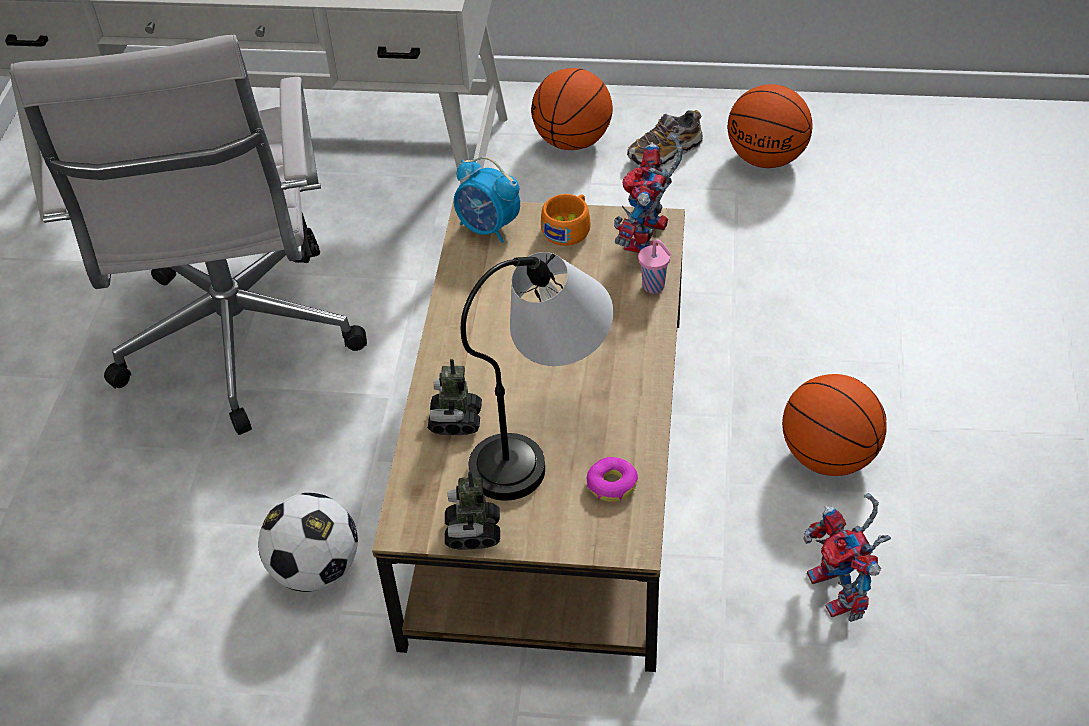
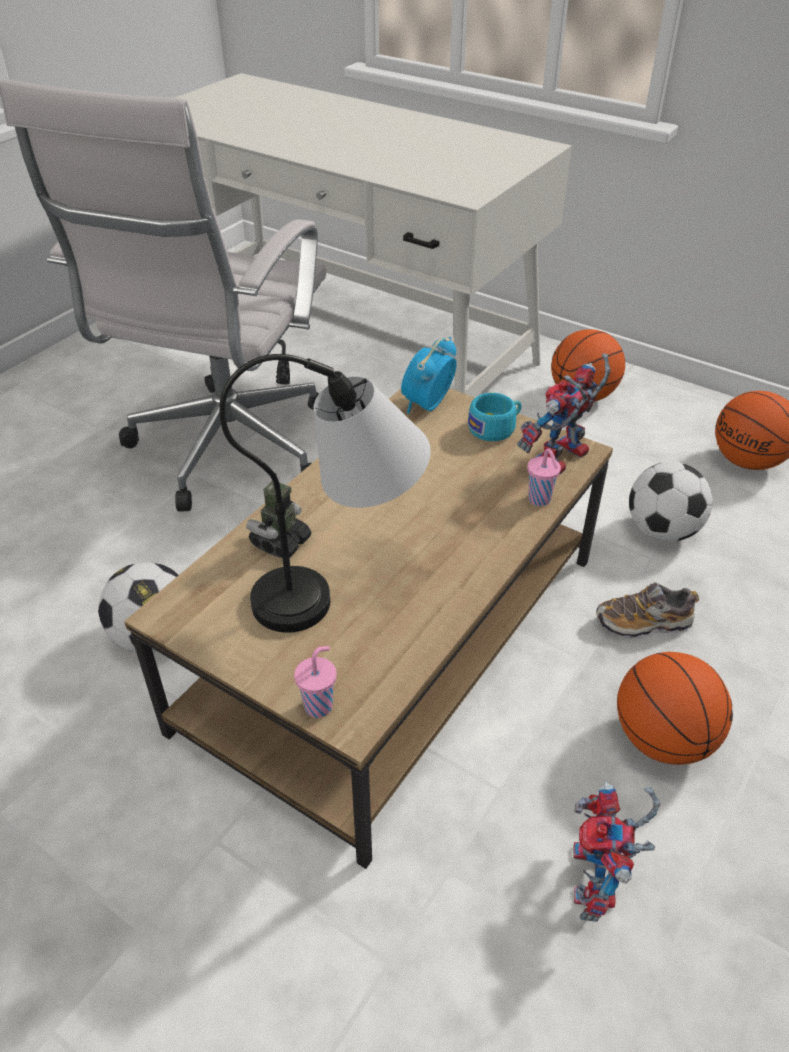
camera: 25 degrees right, 5 degrees down
toy robot [445,472,500,550] -> none
alarm clock [454,157,520,243] -> alarm clock turned 60 degrees clockwise [401,337,457,414]
orange cup [541,194,591,246] -> turquoise cup [468,393,522,441]
donut [587,457,638,502] -> none
shoe [627,110,703,167] -> shoe moved to [596,582,699,639]
none -> pink cup [294,646,336,718]
none -> football [629,462,713,542]

